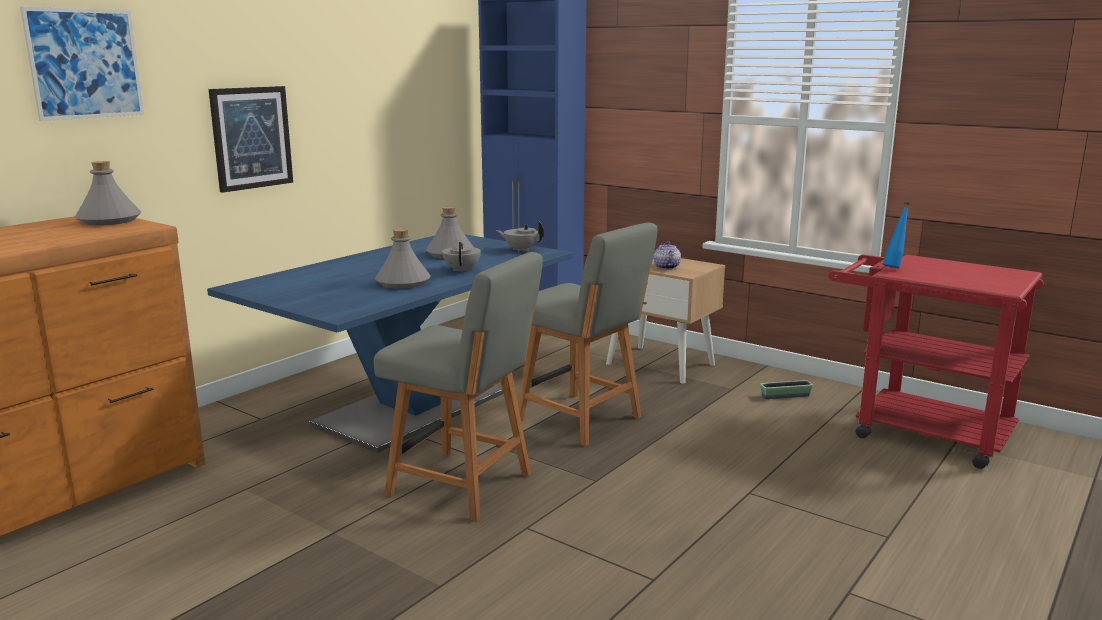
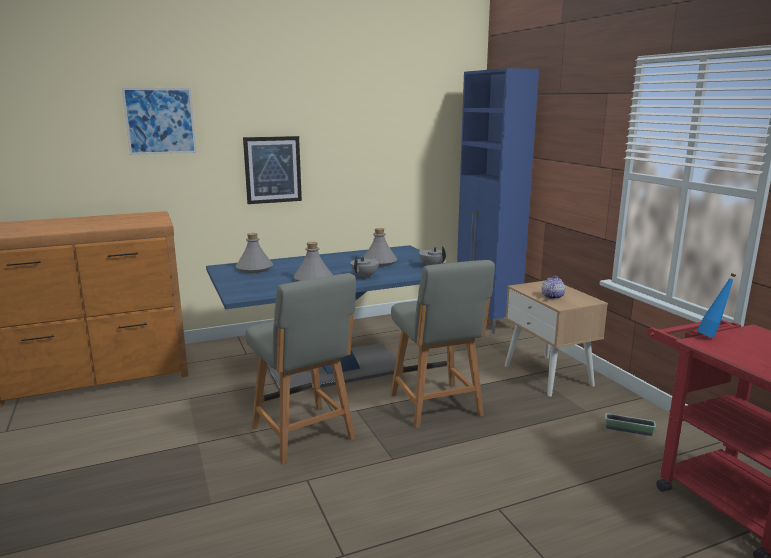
camera: 30 degrees right, 0 degrees up
grey bottle [75,161,141,225] -> grey bottle moved to [235,233,273,273]

